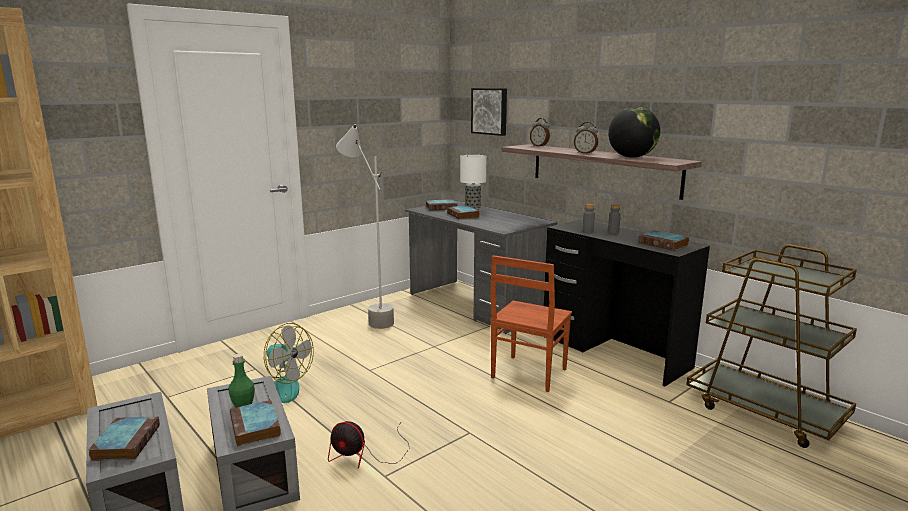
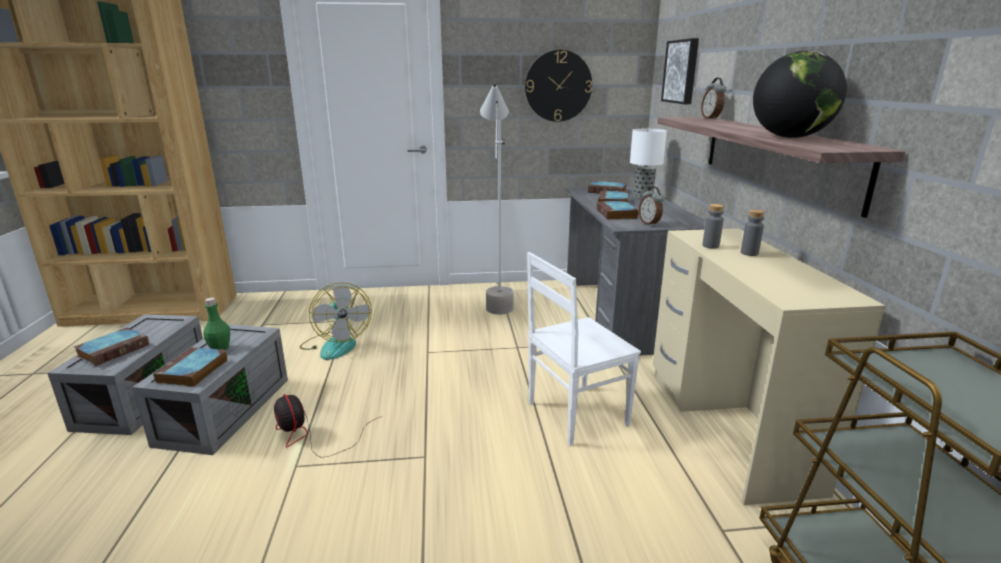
camera: 35 degrees right, 5 degrees up
brown chair [490,255,572,392] -> white chair [527,252,641,446]
black desk [544,219,710,387] -> beige desk [653,228,886,505]
alarm clock [574,122,598,154] -> alarm clock moved to [639,186,664,226]
book [638,230,690,251] -> book moved to [596,201,639,220]
none -> wall clock [525,50,592,122]

